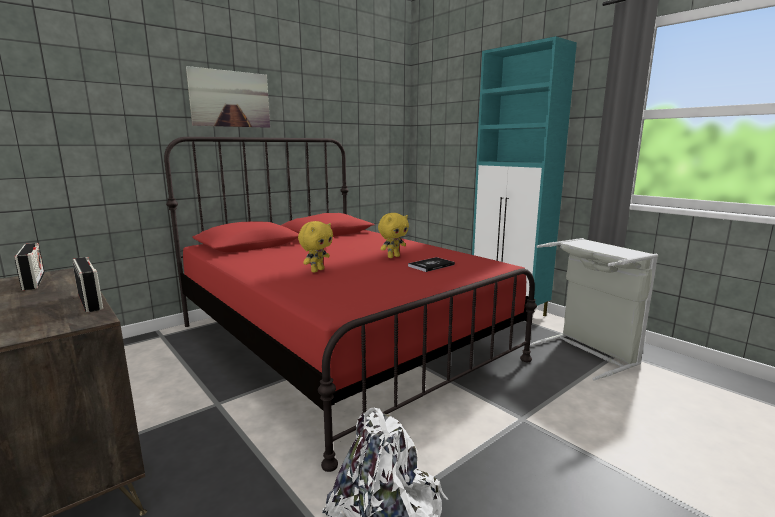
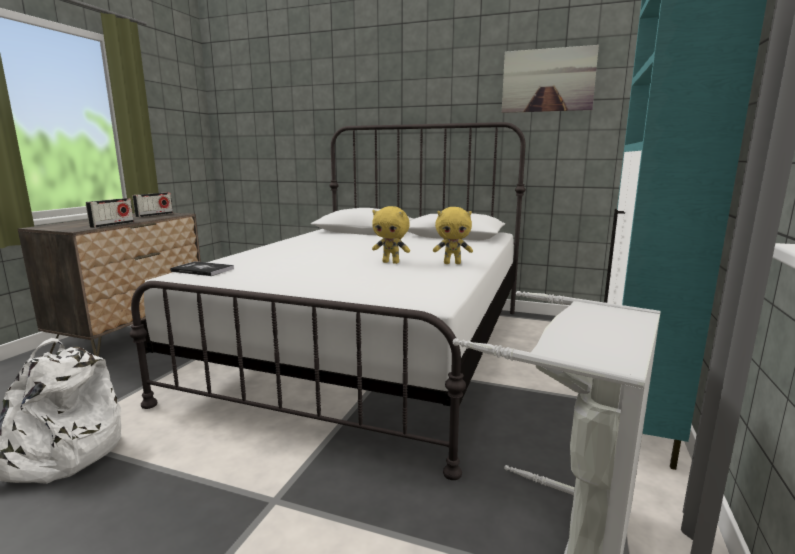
camera: 60 degrees right, 0 degrees up
red bed [164,137,537,472] -> white bed [129,122,526,480]
picture [186,66,270,128] -> picture moved to [502,45,599,113]
yellow plush toy [298,221,333,273] -> yellow plush toy moved to [433,207,473,264]
book [408,257,455,272] -> book moved to [170,261,234,276]

